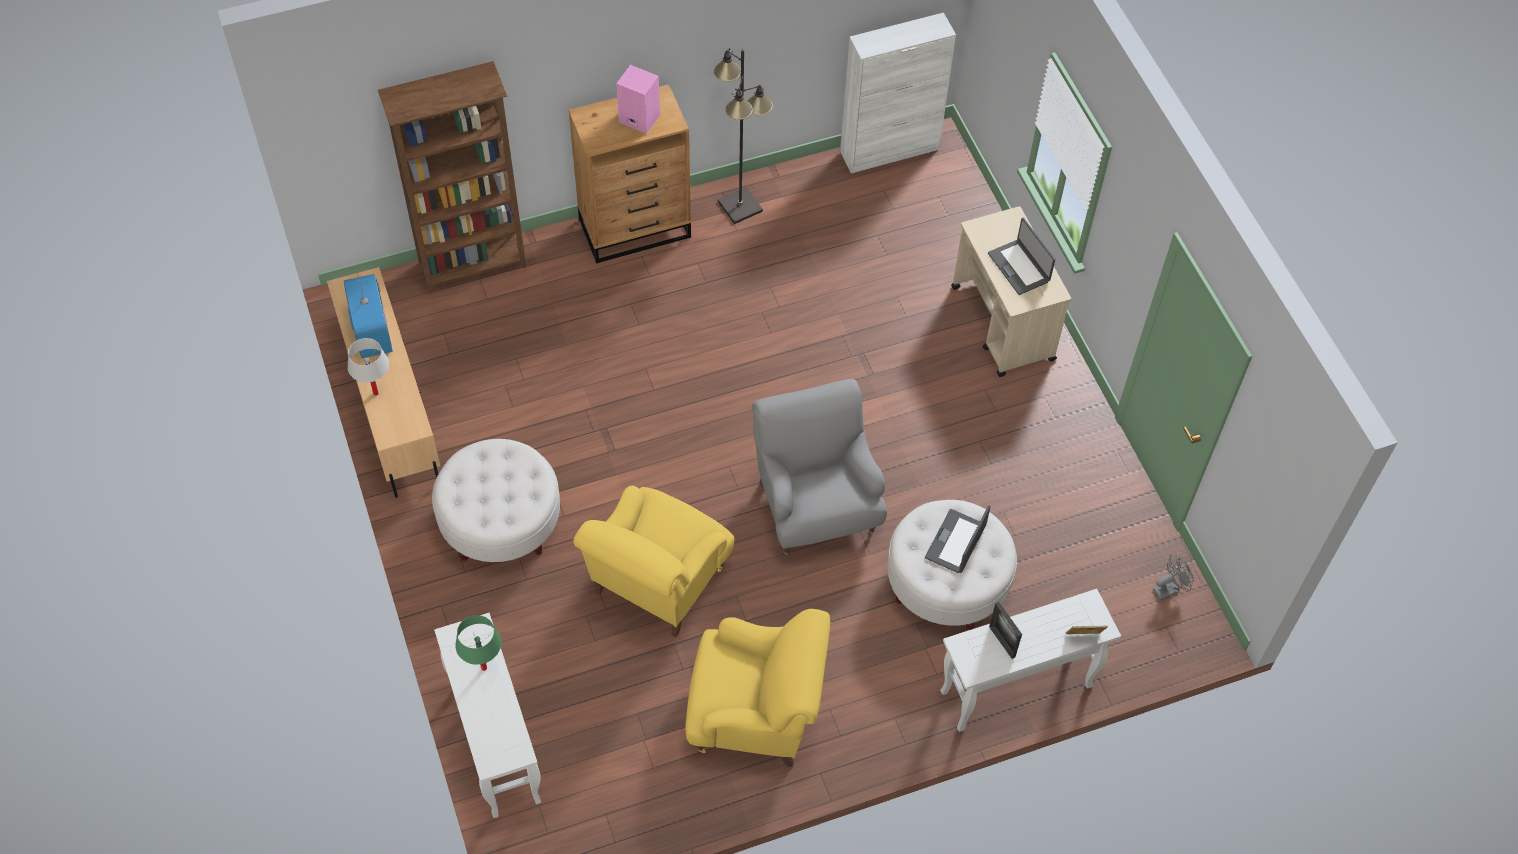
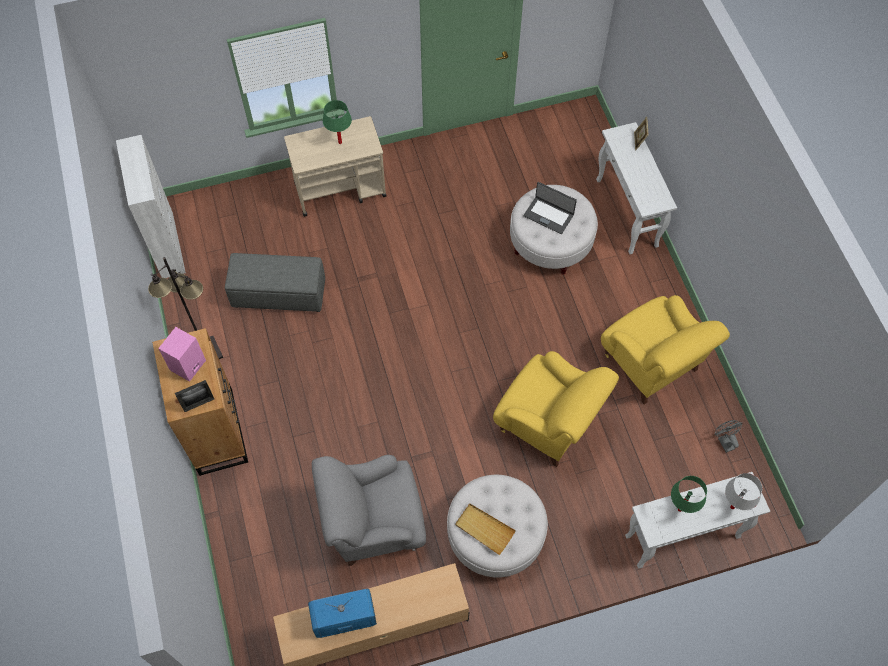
camera: 85 degrees left, 5 degrees up
white table lamp [348,338,389,396] -> white table lamp moved to [725,473,763,510]
brown bookcase [378,61,526,294] -> none
yellow armchair [685,609,830,767] -> yellow armchair turned 135 degrees clockwise [601,295,730,405]
grey armchair [752,379,887,555] -> grey armchair moved to [312,455,426,566]
laptop [988,218,1055,295] -> green table lamp [323,100,352,144]
picture frame [989,602,1022,659] -> picture frame moved to [175,380,214,412]
grey fan [1153,555,1194,600] -> grey fan moved to [714,420,743,453]
none -> grey ottoman [225,253,325,312]
none -> beige tray [455,503,516,555]

